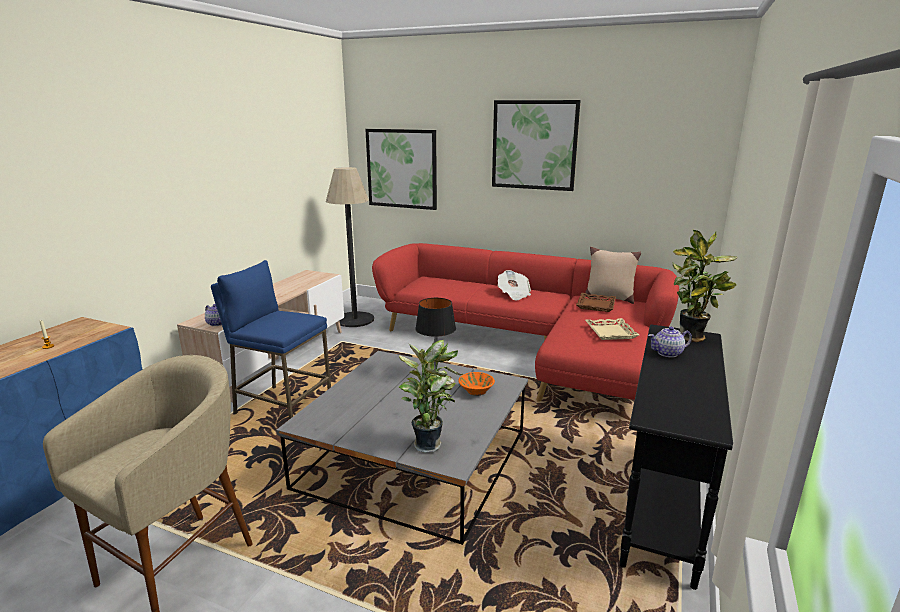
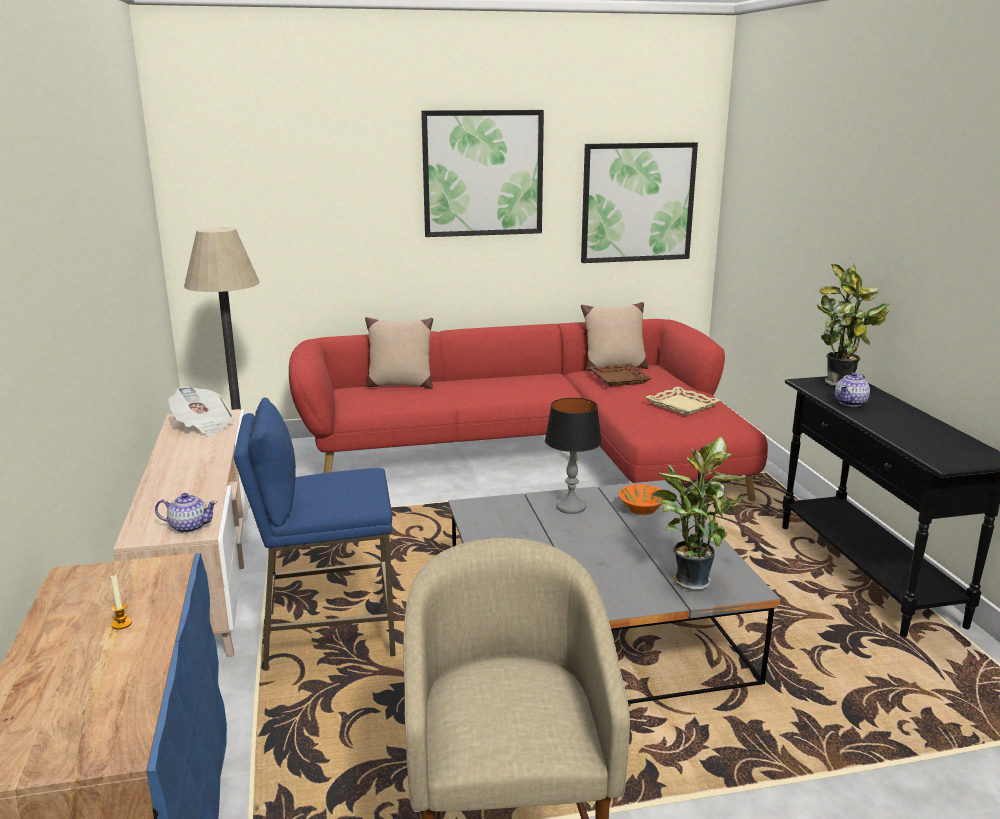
camera: 35 degrees left, 0 degrees up
picture [365,129,437,210] -> picture moved to [581,142,698,263]
newspaper [498,270,531,301] -> newspaper moved to [168,386,235,436]
none -> beige pillow [365,317,433,389]

